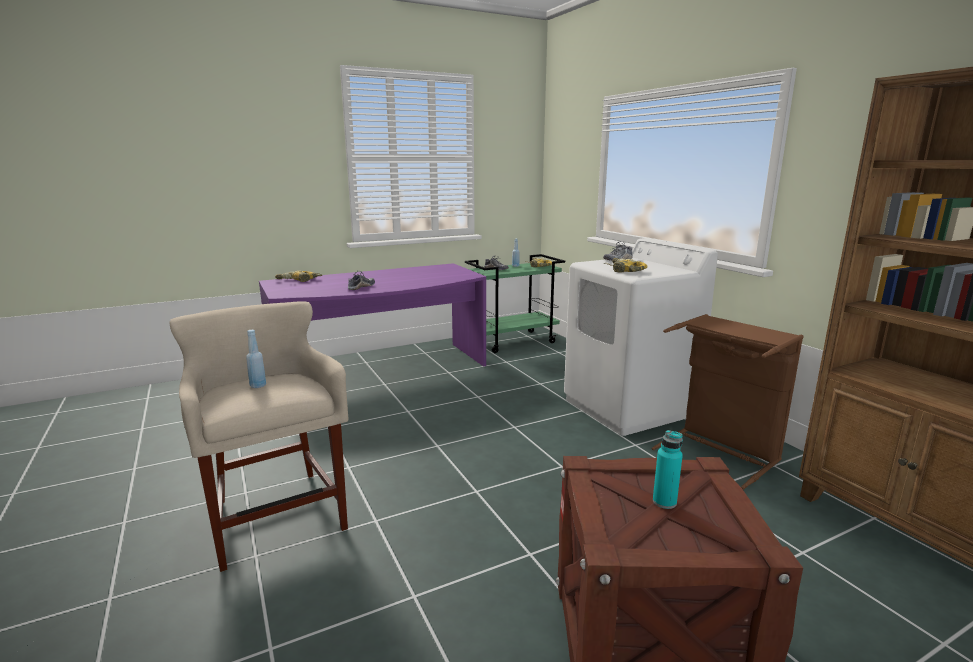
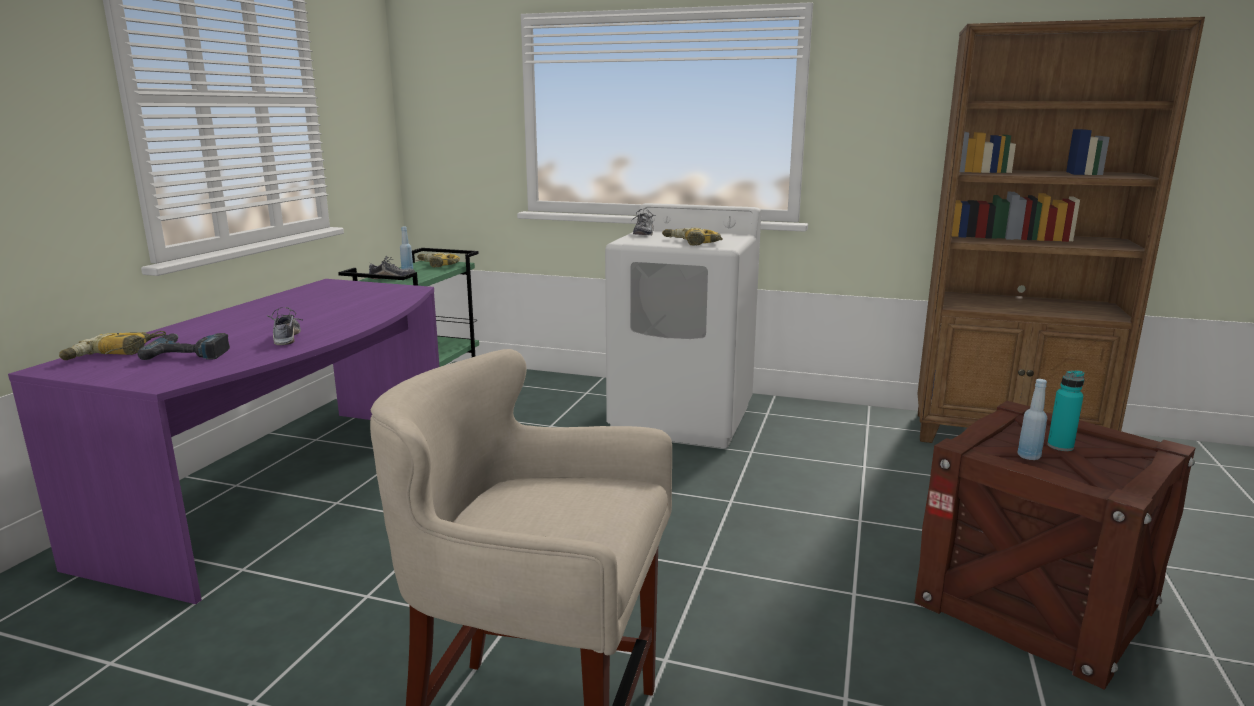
camera: 45 degrees left, 0 degrees up
blue bottle [246,330,266,388] -> blue bottle moved to [1017,379,1047,460]
brown laundry basket [652,314,804,489] -> none
none -> power drill [138,333,230,360]

